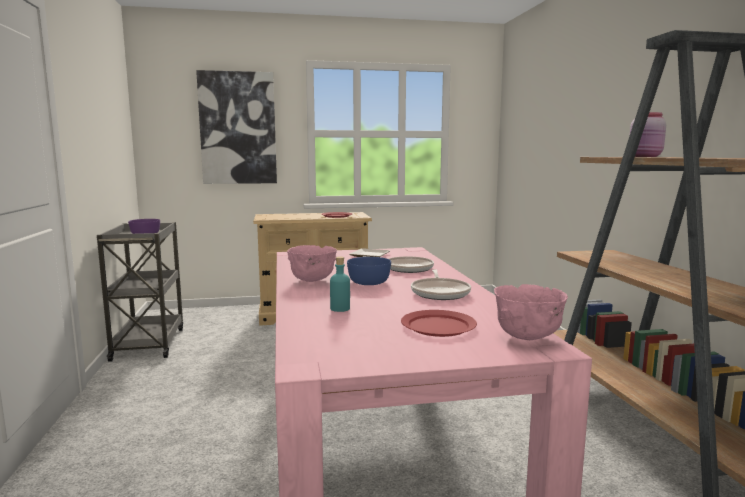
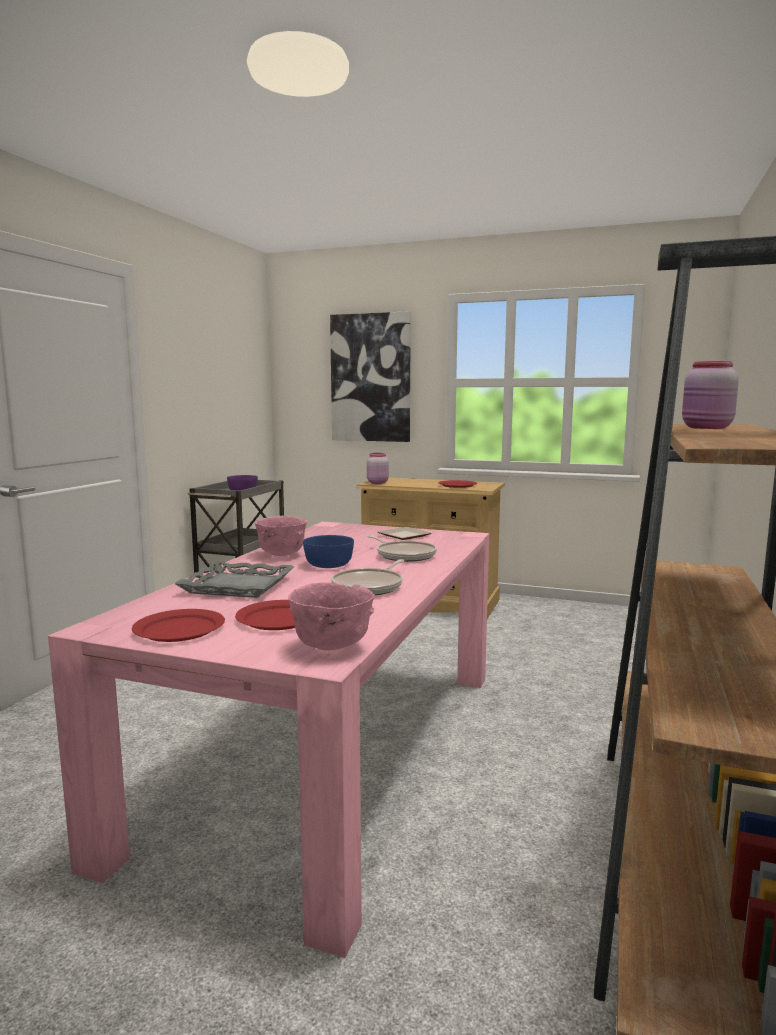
camera: 30 degrees right, 0 degrees up
turquoise bottle [330,257,350,312] -> grey tray [174,561,294,598]
none -> red plate [132,609,225,642]
none -> pink jar [367,453,389,484]

